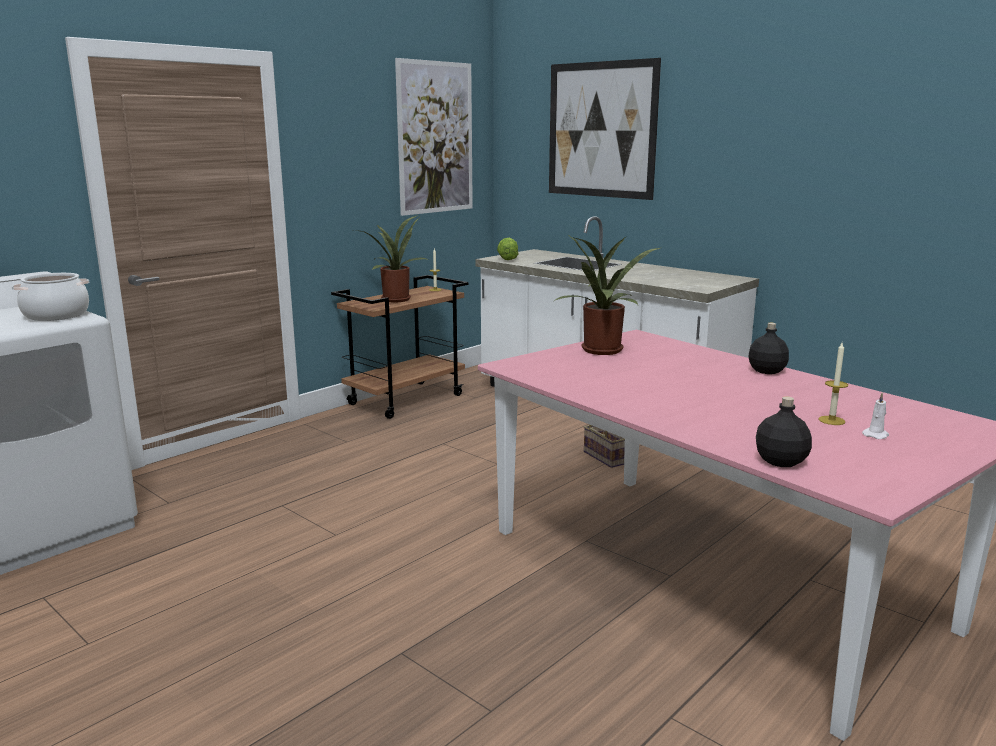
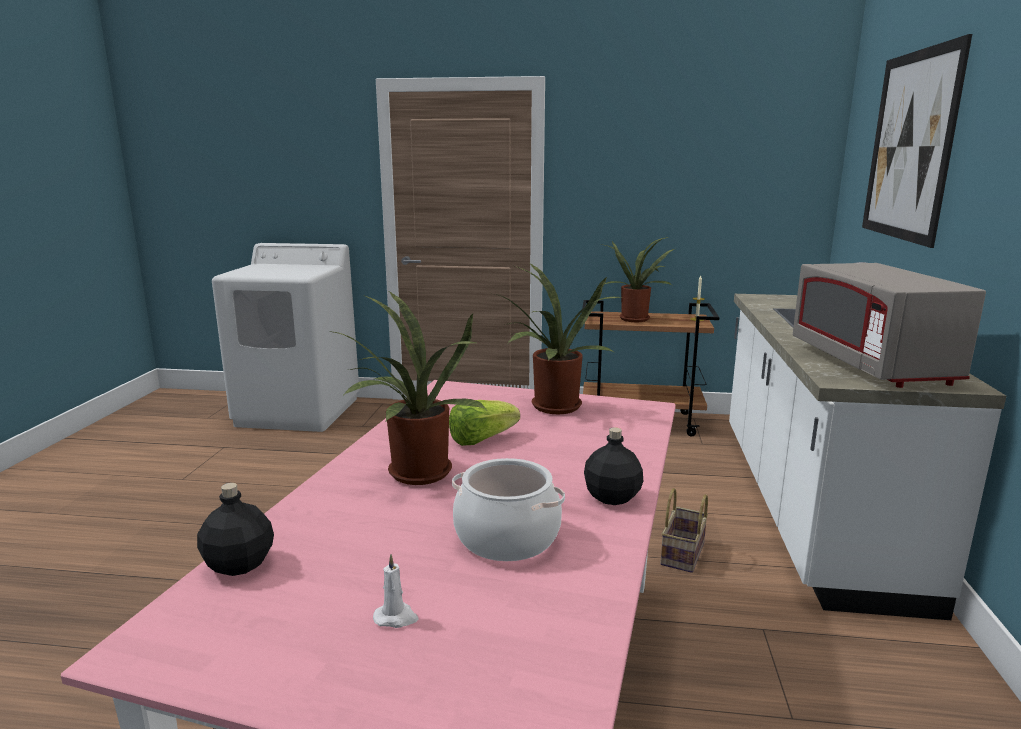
camera: 55 degrees right, 0 degrees up
cooking pot [12,273,89,321] -> cooking pot moved to [452,458,565,561]
picture [395,58,473,216] -> none
lettuce [497,238,519,260] -> lettuce moved to [449,400,520,446]
candle [819,343,848,425] -> none
none -> potted plant [329,291,486,485]
none -> grey microwave [793,263,986,388]

